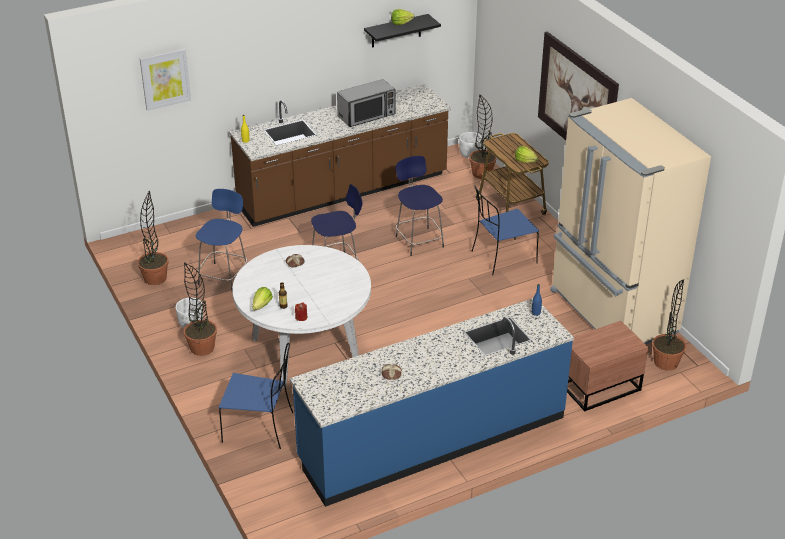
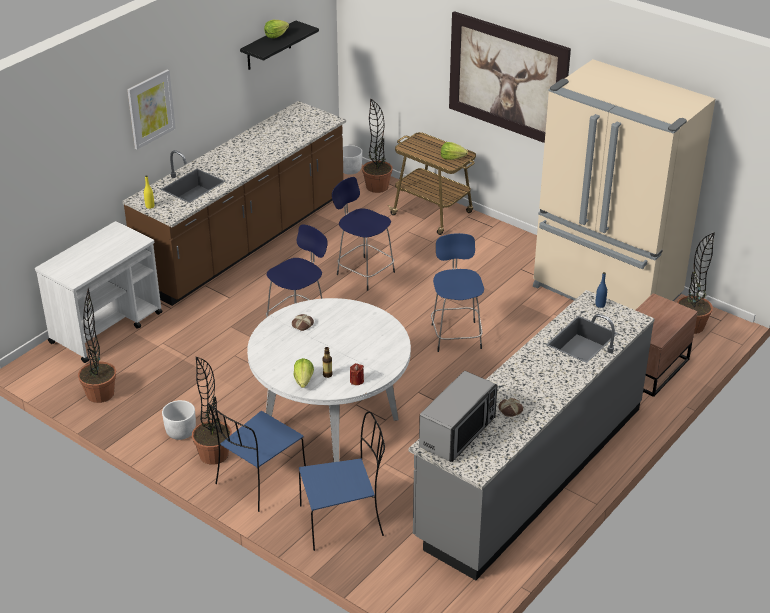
camera: 25 degrees left, 0 degrees up
picture [140,49,191,111] -> picture moved to [127,69,176,149]
blue stool [196,189,247,290] -> blue stool moved to [431,233,484,352]
blue counter [290,298,574,507] -> grey counter [409,290,655,580]
microwave [337,79,395,127] -> microwave moved to [419,371,498,462]
blue chair [472,186,539,275] -> blue chair moved to [207,403,306,512]
none -> white cart [35,221,163,363]

